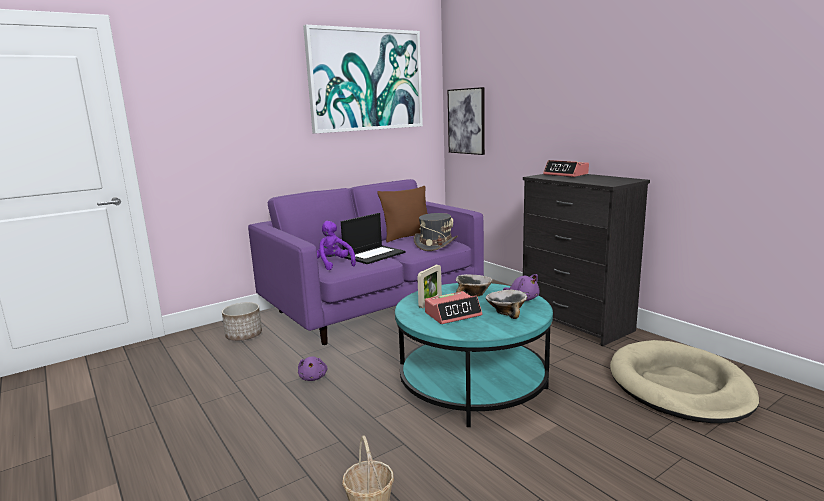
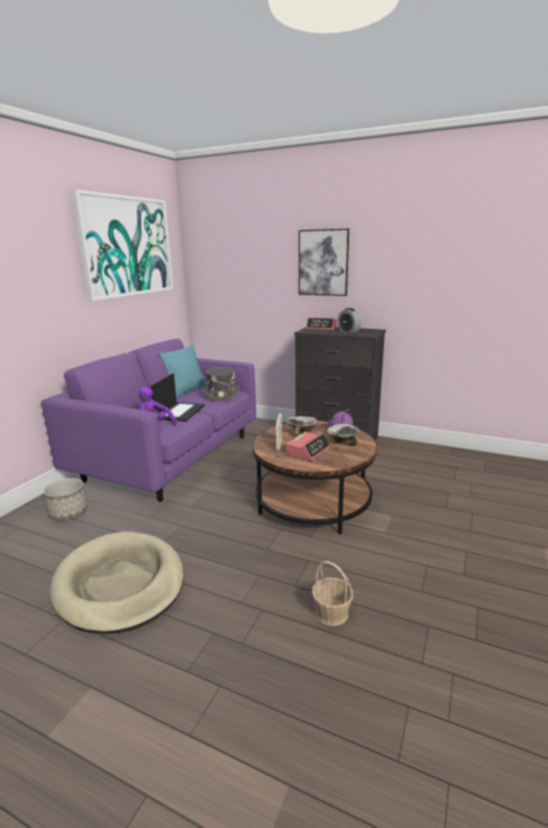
camera: 30 degrees left, 5 degrees up
purple plush toy [298,356,328,381] -> none
brown pillow [377,186,428,242] -> turquoise pillow [159,344,207,398]
turquoise coffee table [395,283,553,427] -> brown coffee table [252,421,377,534]
picture [448,87,485,155] -> picture moved to [299,229,349,296]
beige dog bed [610,340,759,423] -> beige dog bed moved to [50,531,184,634]
none -> alarm clock [338,308,361,333]

